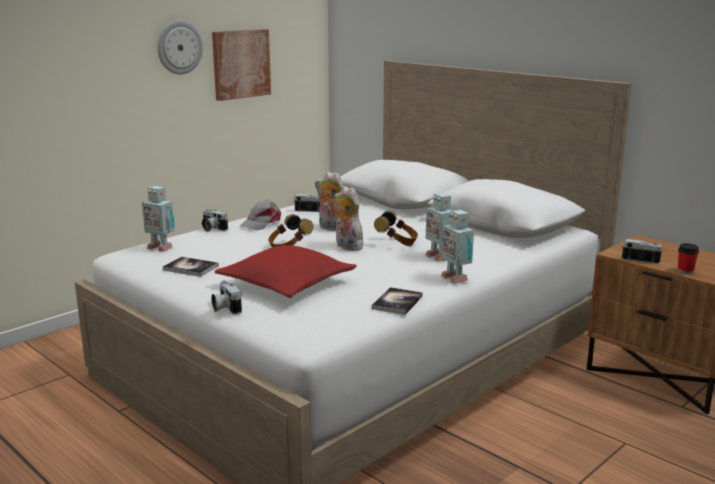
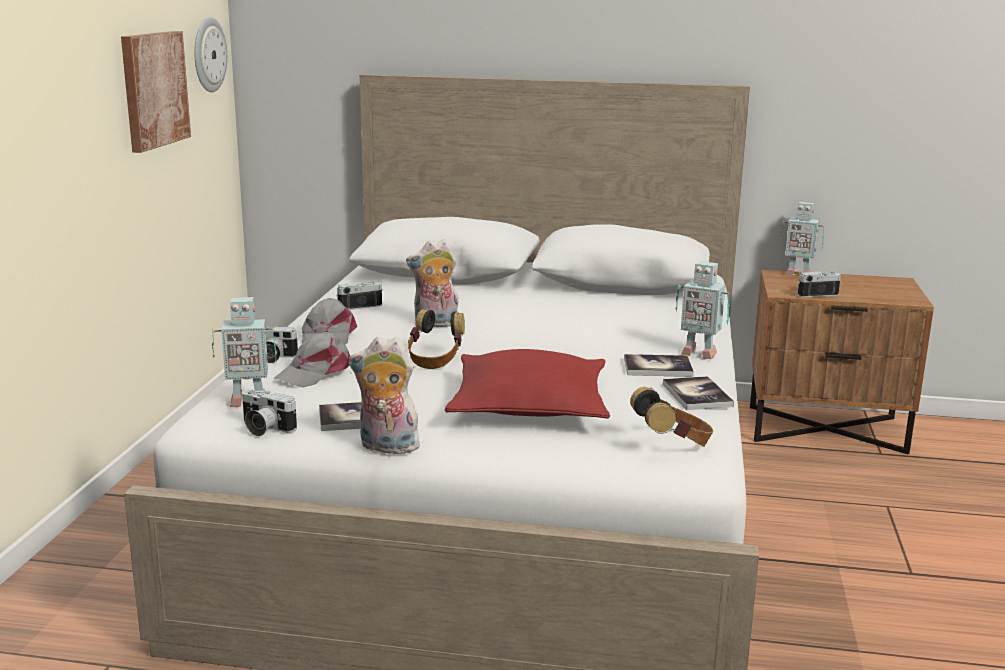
camera: 35 degrees left, 0 degrees up
wall clock [158,21,203,74] -> wall clock moved to [194,17,227,92]
camera [211,280,242,315] -> camera moved to [242,390,297,436]
plush toy [334,186,363,251] -> plush toy moved to [349,337,420,454]
headphones [374,210,418,246] -> headphones moved to [630,387,713,447]
toy robot [426,193,453,262] -> toy robot moved to [780,202,824,276]
cup [678,243,699,274] -> none
none -> grey cap [273,332,350,388]
none -> book [624,354,694,377]

